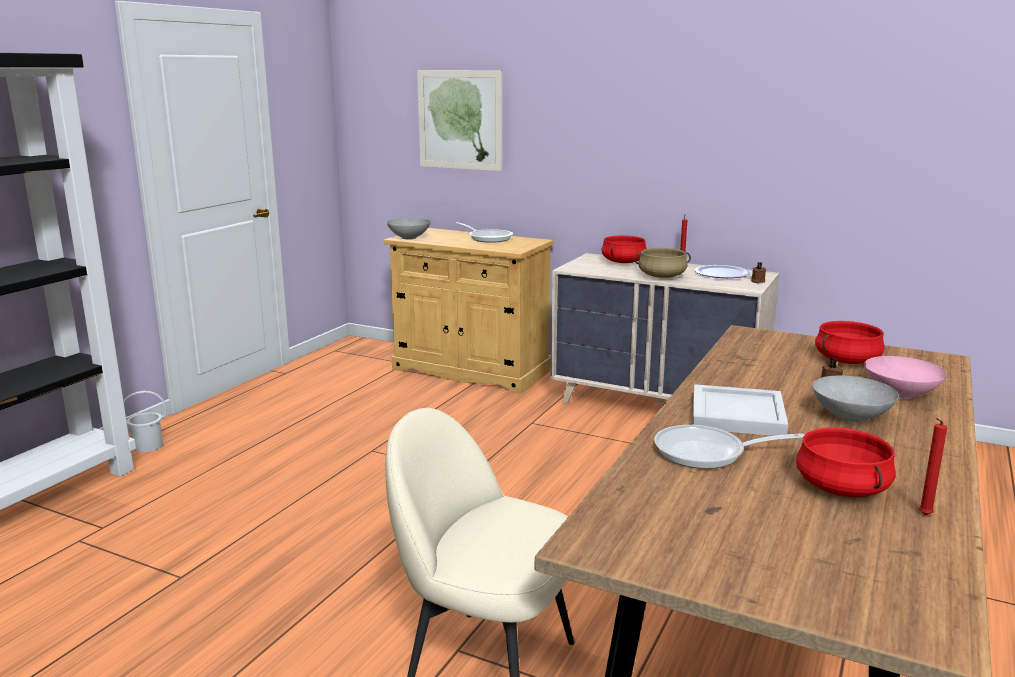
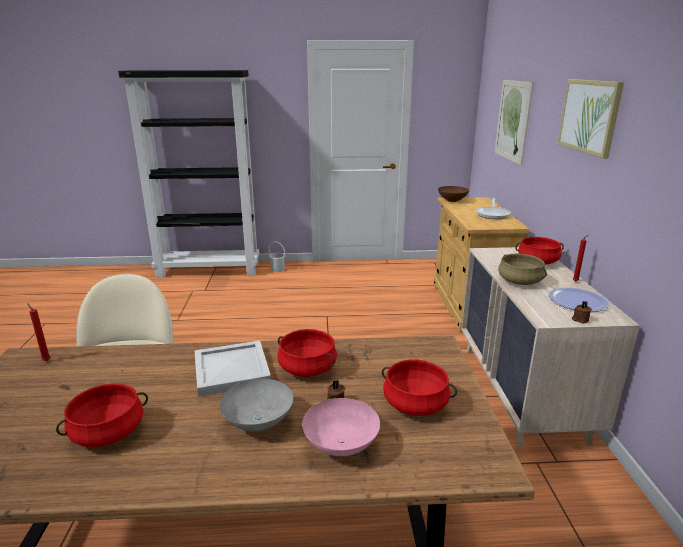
camera: 60 degrees right, 5 degrees up
grey bowl [387,218,431,239] -> brown bowl [438,186,469,202]
frying pan [654,425,804,469] -> none
red candle [919,418,947,515] -> red candle moved to [27,303,50,361]
none -> red cooking pot [278,329,337,377]
none -> picture [557,79,624,159]

